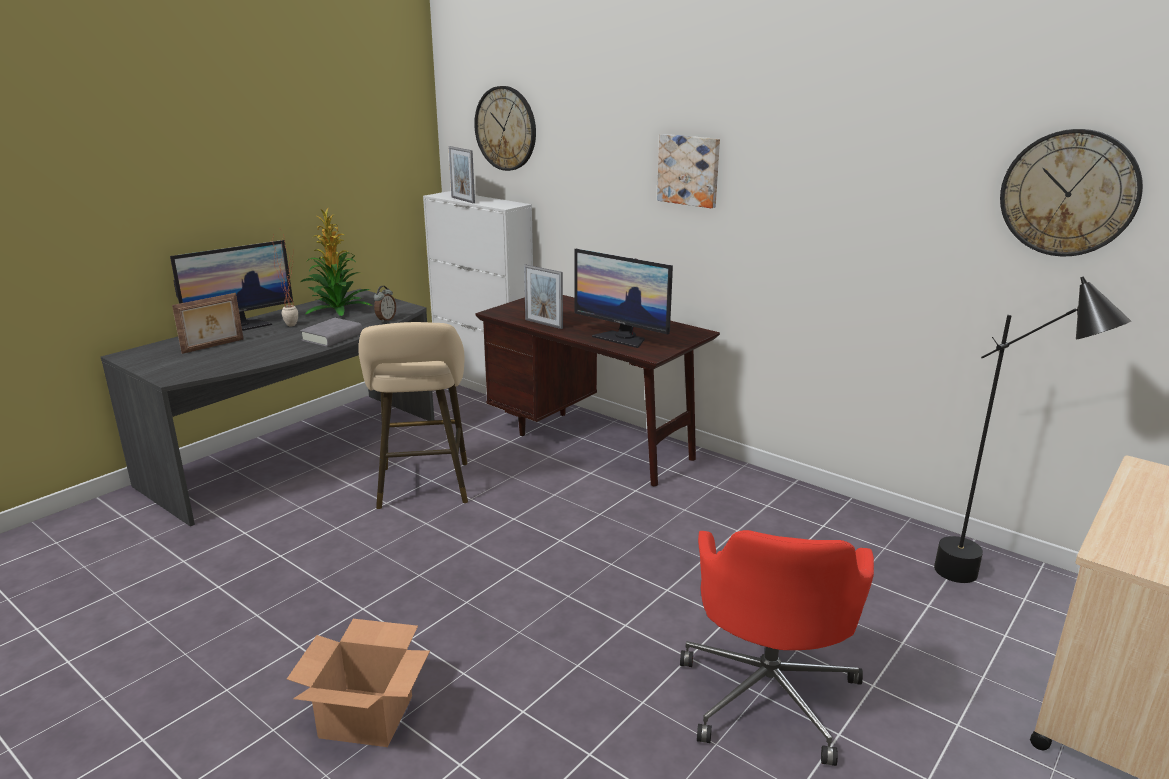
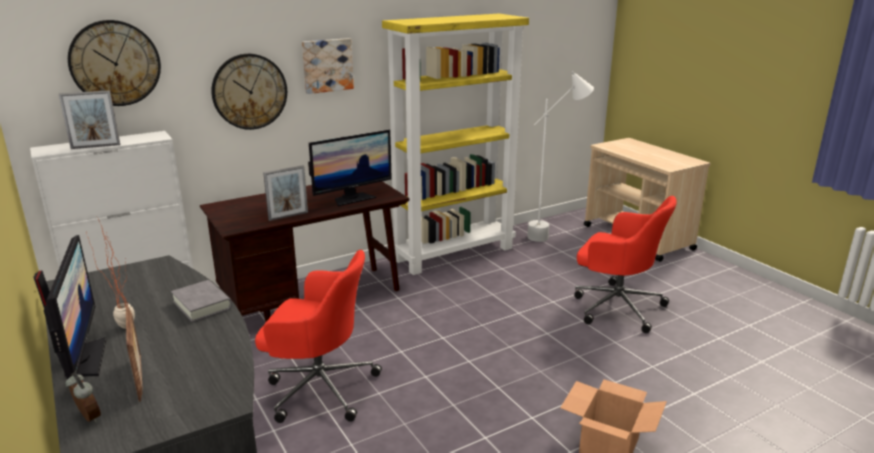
camera: 70 degrees left, 0 degrees up
potted plant [300,208,372,316] -> none
beige stool [358,322,468,509] -> red office chair [255,250,382,423]
alarm clock [374,286,396,323] -> alarm clock moved to [66,372,101,423]
black floor lamp [934,277,1131,583] -> white floor lamp [527,71,594,242]
wall clock [1000,129,1143,256] -> wall clock moved to [212,54,287,130]
none -> yellow bookcase [382,14,529,275]

